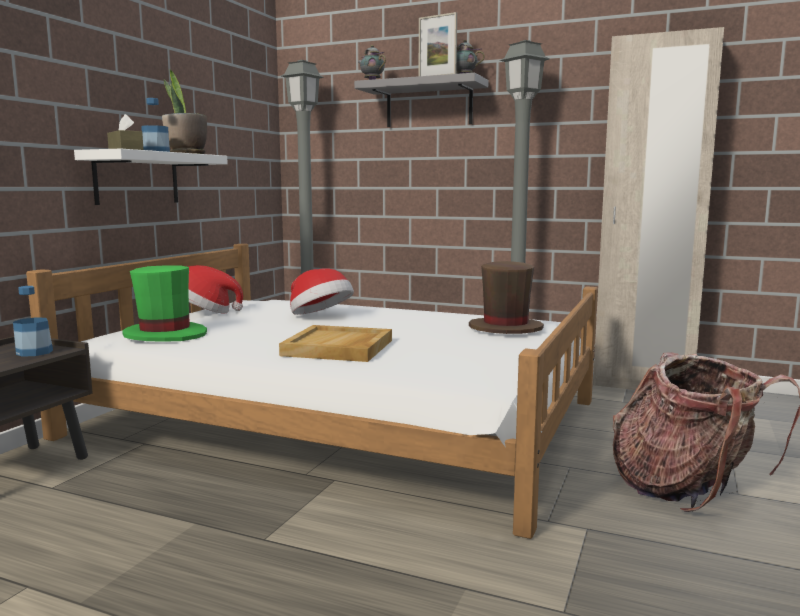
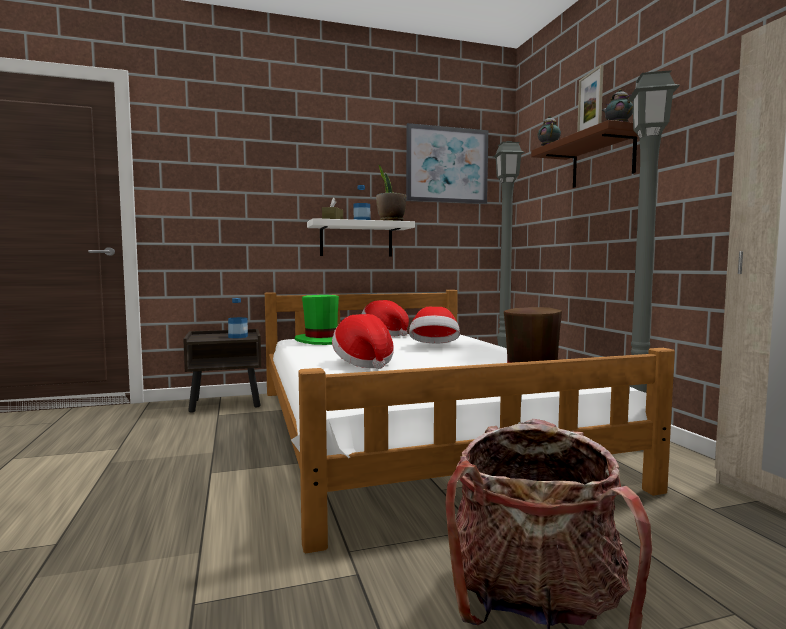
camera: 50 degrees right, 5 degrees down
beige tray [279,325,392,362] -> hat [332,314,394,369]
grey shelf [354,73,488,127] -> brown shelf [531,120,638,188]
none -> picture [406,123,488,204]

